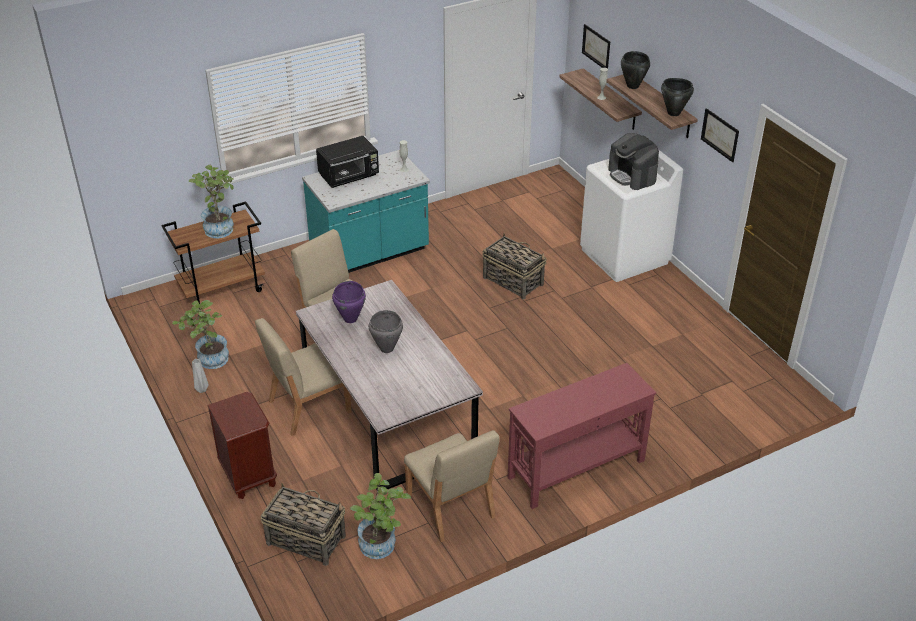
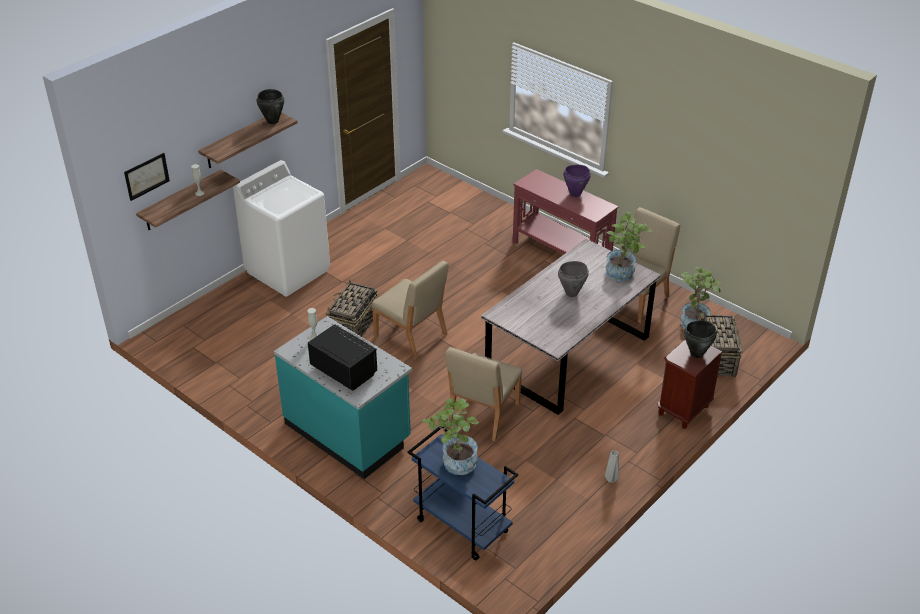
camera: 110 degrees left, 0 degrees up
brown cart [161,201,265,310] -> blue cart [408,426,518,561]
potted plant [172,300,229,369] -> potted plant moved to [606,212,653,281]
beige chair [255,318,351,436] -> beige chair moved to [372,261,449,360]
purple cooking pot [332,281,366,323] -> purple cooking pot moved to [563,165,591,197]
coffee machine [608,133,659,190] -> none
black cooking pot [621,51,650,89] -> black cooking pot moved to [684,320,717,358]
picture [701,108,739,162] -> none

